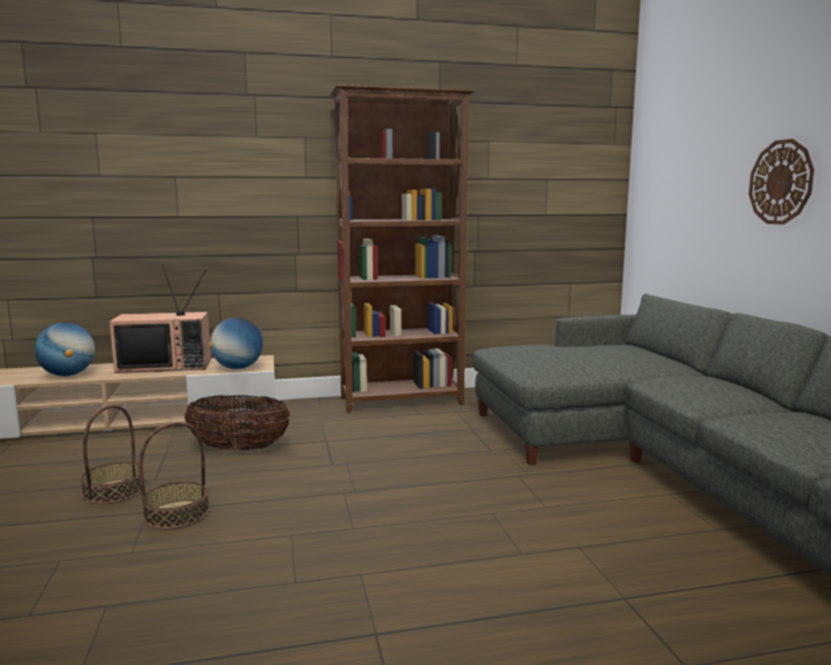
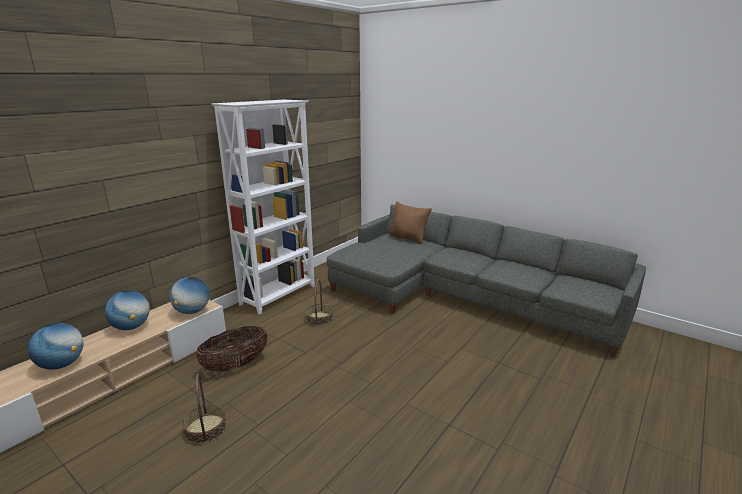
camera: 40 degrees left, 10 degrees up
television [109,265,211,373] -> globe [105,290,150,330]
basket [139,422,209,530] -> basket moved to [305,279,333,326]
brown bookcase [330,85,475,413] -> white bookcase [211,100,315,315]
wall clock [749,139,814,225] -> none
none -> brown pillow [389,201,432,244]

